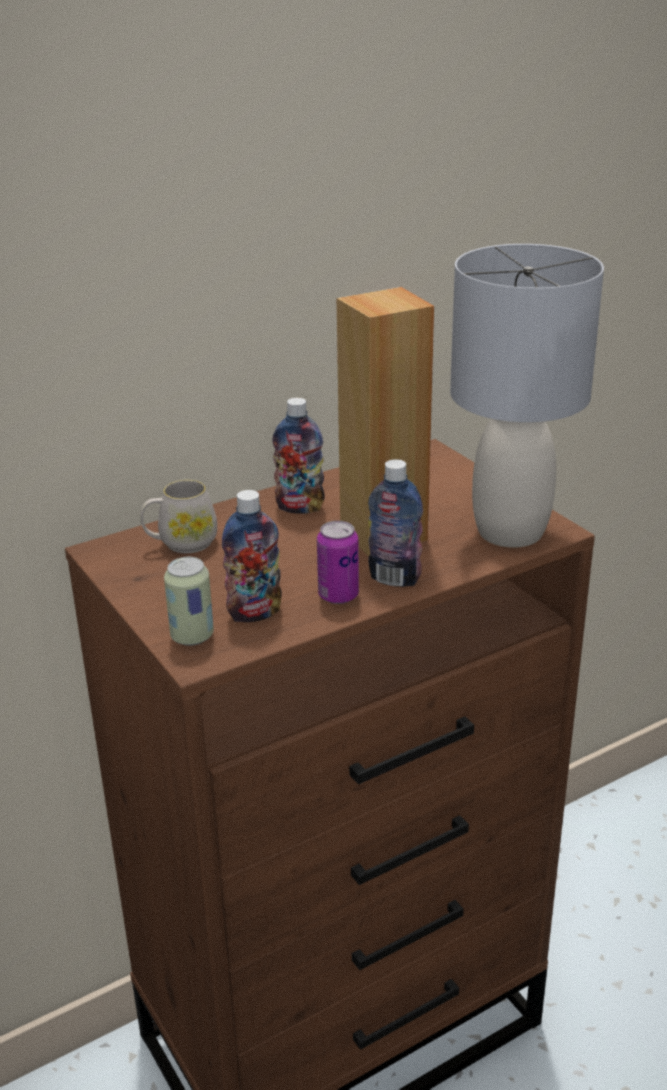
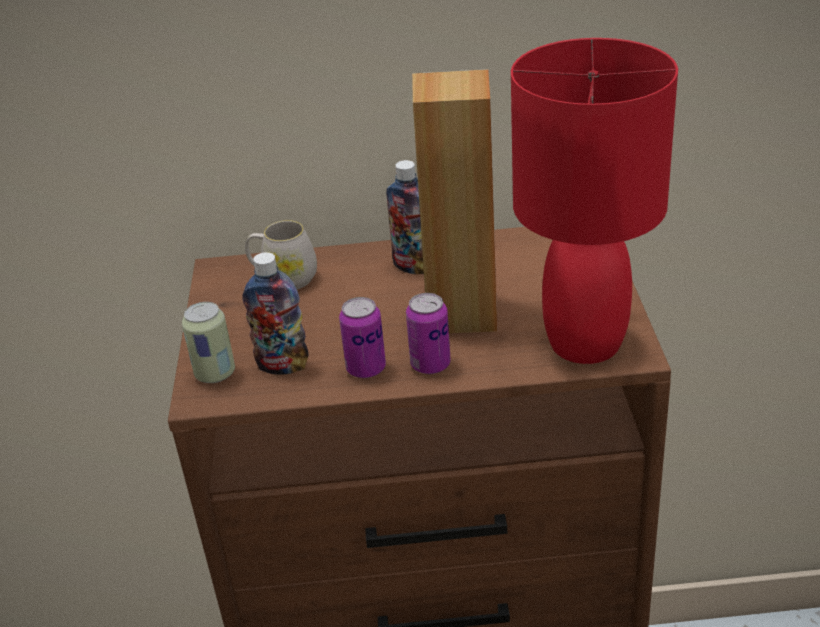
camera: 30 degrees right, 5 degrees up
bottle [368,459,423,587] -> can [406,293,451,374]
grey table lamp [450,244,604,548] -> red table lamp [511,38,678,364]

